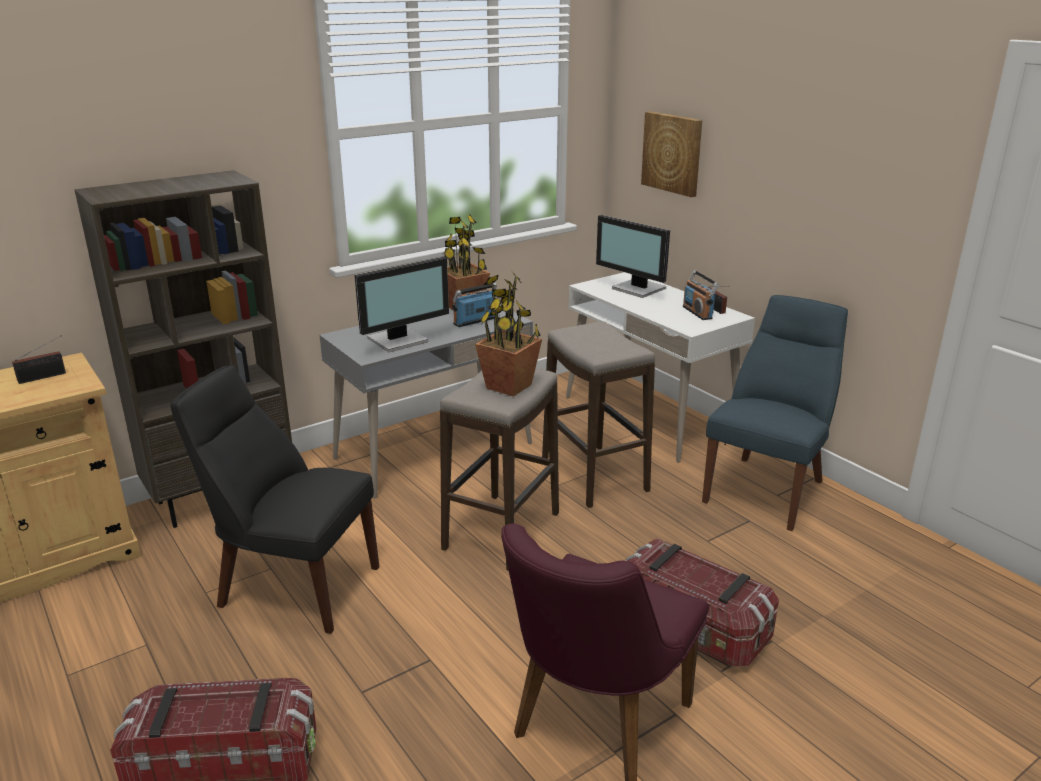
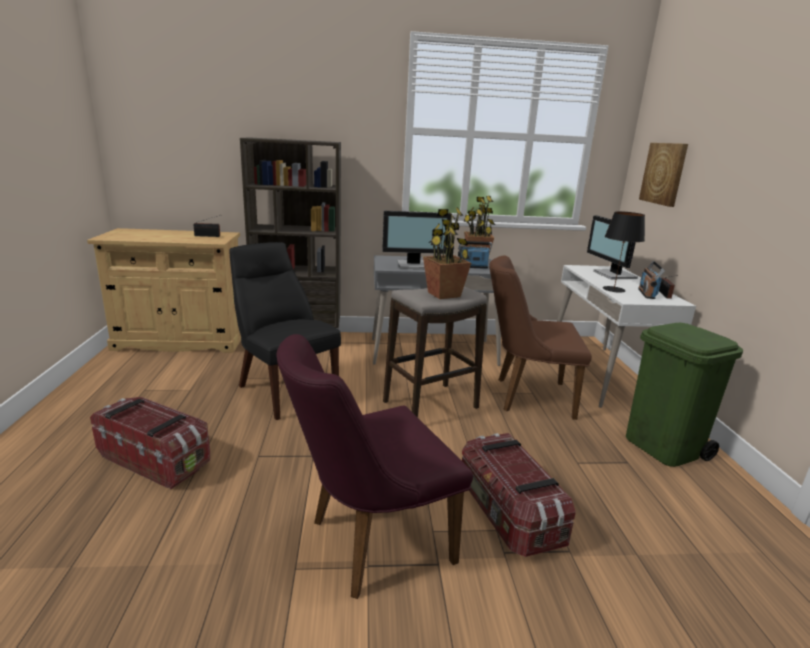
camera: 30 degrees right, 5 degrees down
stool [542,321,655,508] -> brown chair [489,255,592,420]
blue chair [702,295,848,531] -> green trash can [626,323,743,467]
none -> black table lamp [603,211,645,293]

